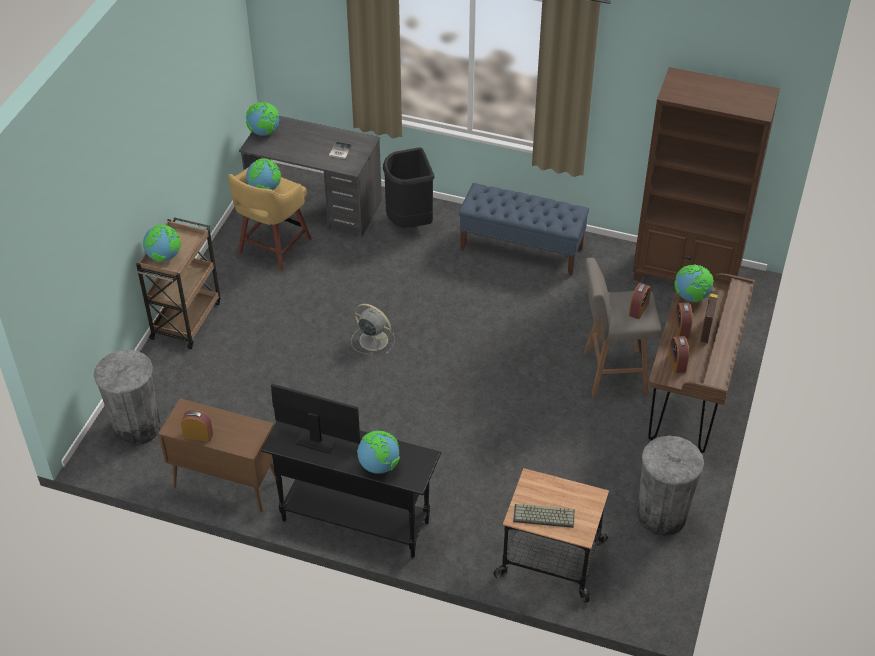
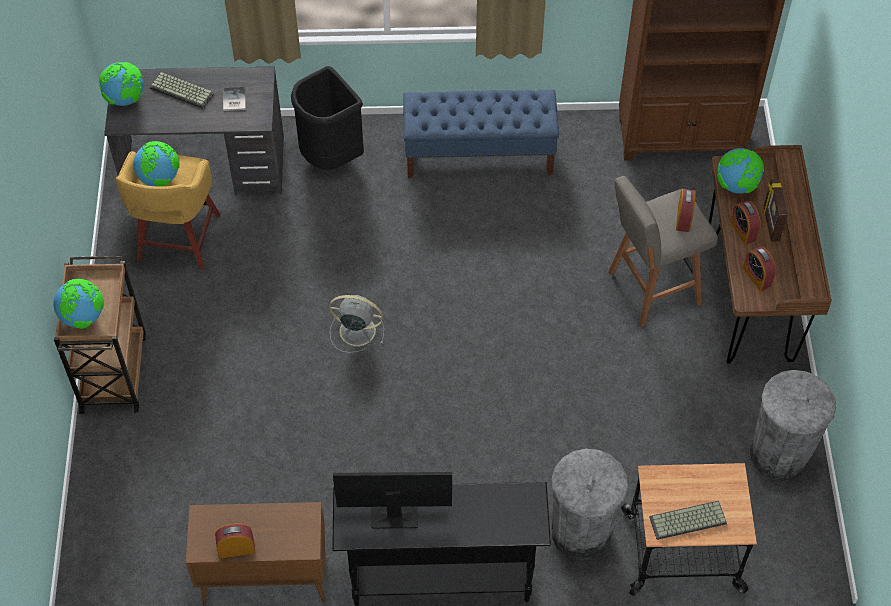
camera: 20 degrees left, 10 degrees up
grey trash can [94,349,161,446] -> grey trash can moved to [552,449,628,560]
globe [357,431,400,474] -> none
none -> keyboard [150,72,214,109]

